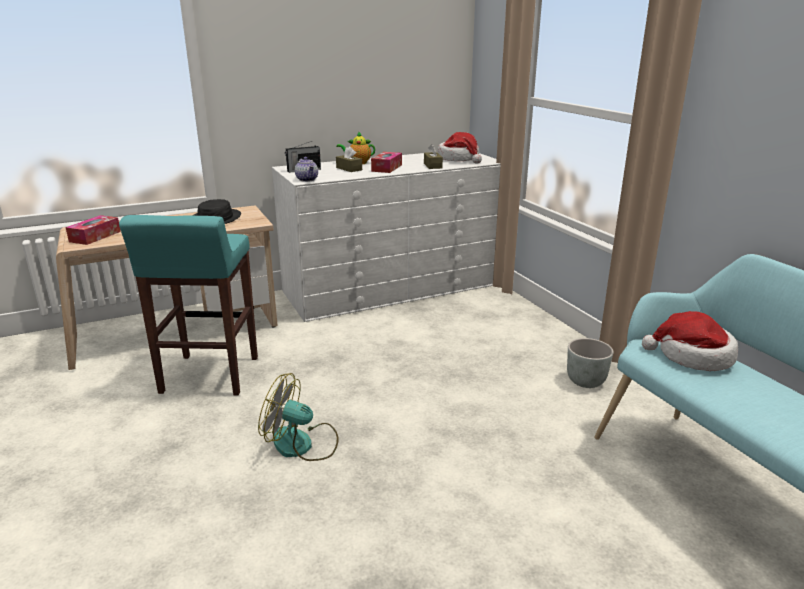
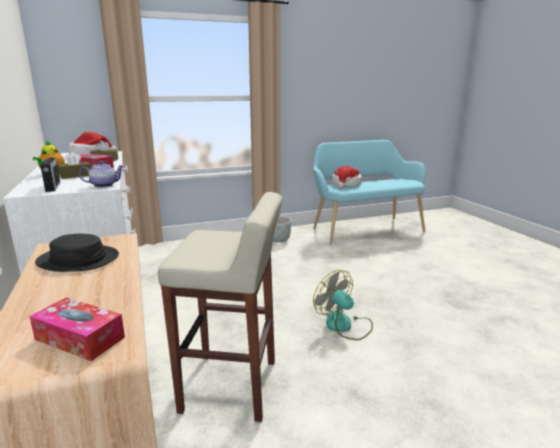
camera: 85 degrees left, 5 degrees down
turquoise stool [119,215,258,396] -> beige stool [158,192,282,422]
fan [258,373,338,461] -> fan turned 120 degrees clockwise [313,270,373,340]

